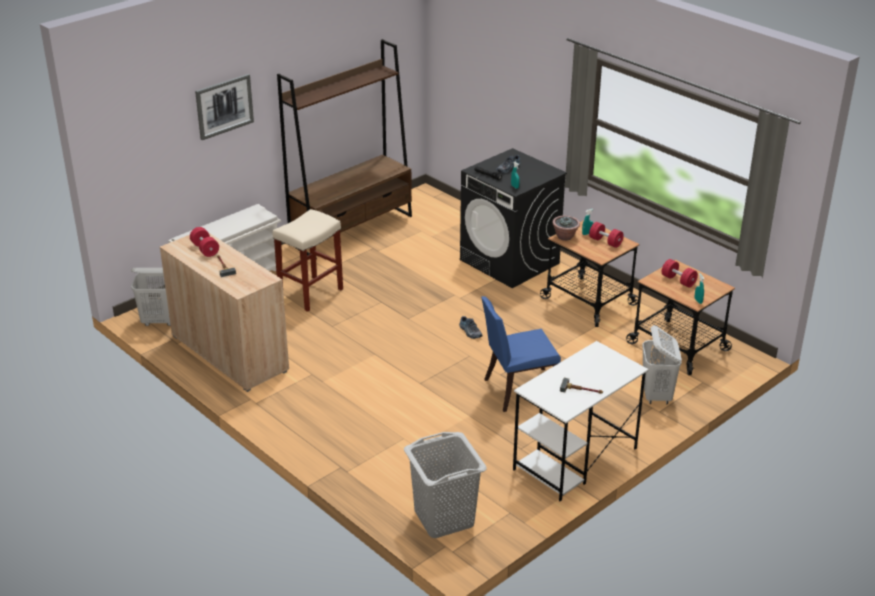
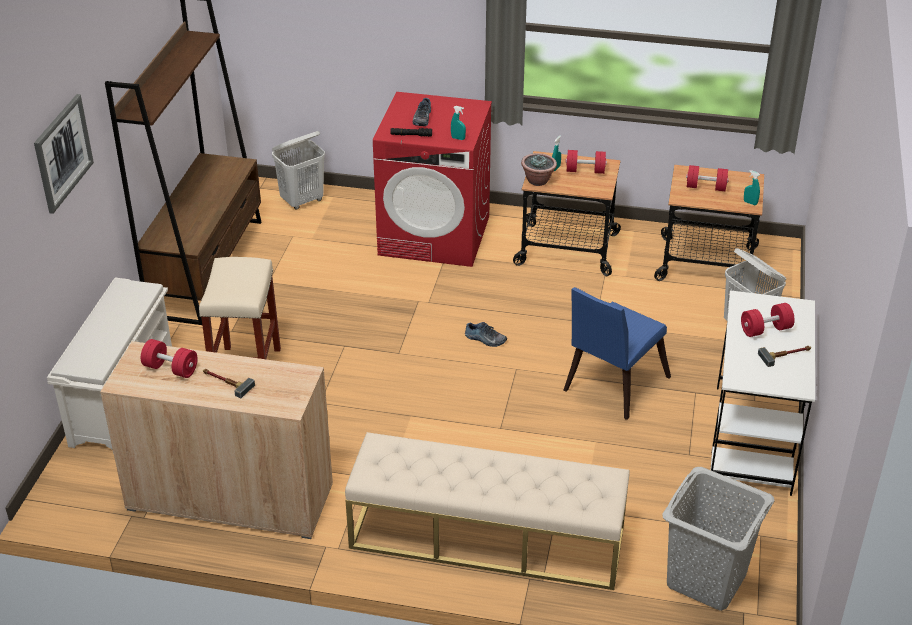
camera: 35 degrees left, 5 degrees up
white laundry basket [131,268,171,326] -> white laundry basket moved to [272,131,325,210]
black washing machine [460,148,567,288] -> red washing machine [373,92,492,267]
none -> beige bench [345,432,630,590]
none -> red dumbbell [741,303,795,337]

